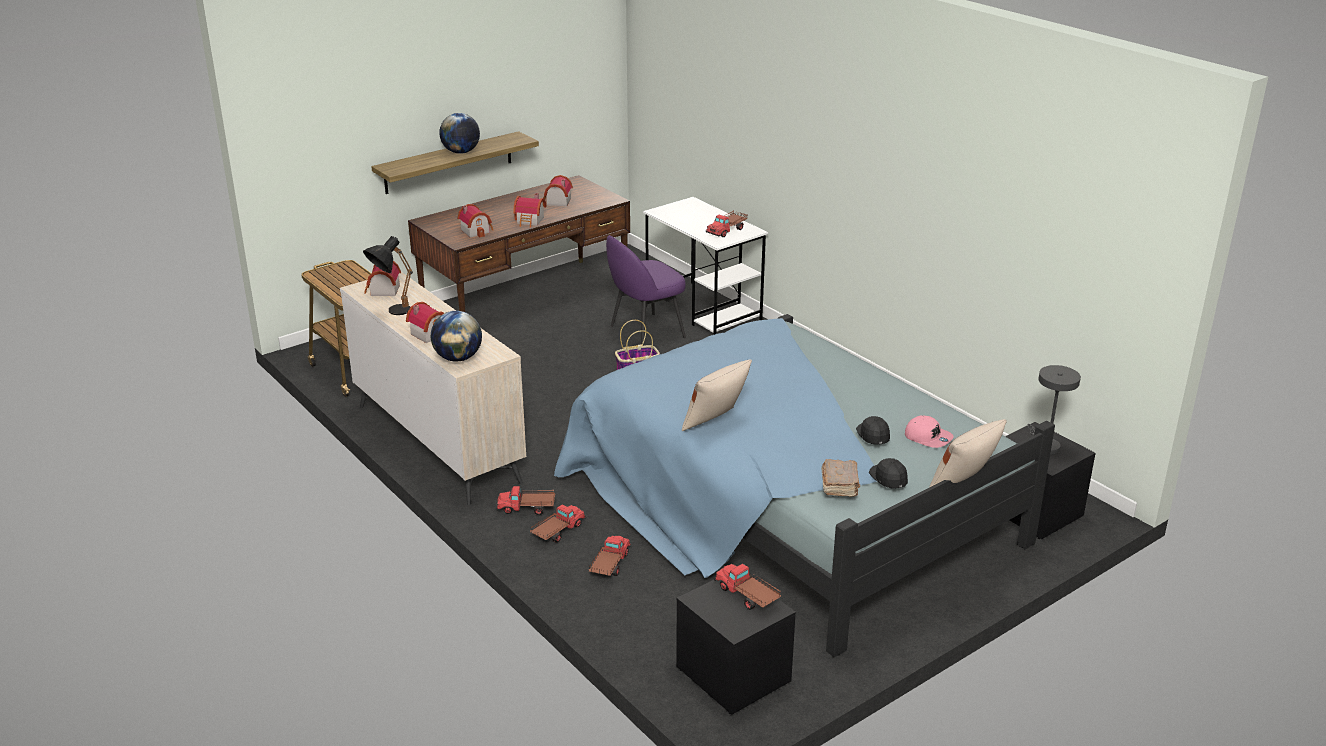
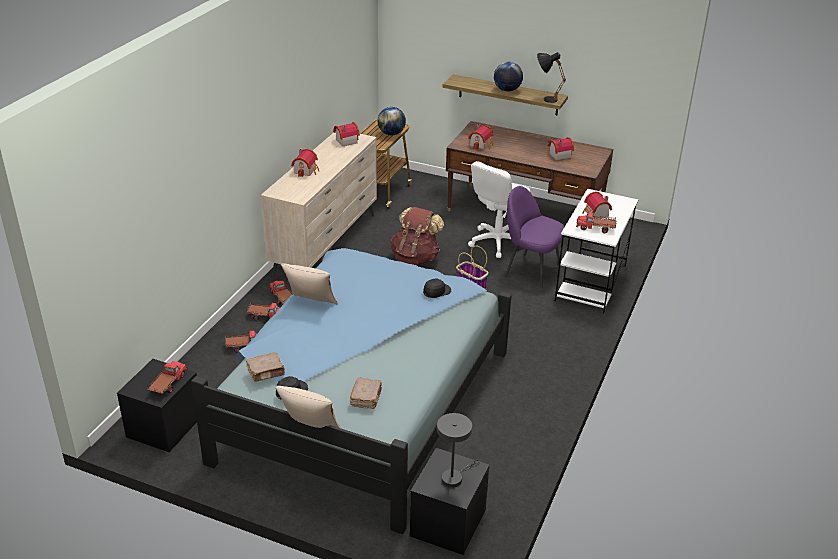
camera: 60 degrees right, 5 degrees up
black table lamp [363,236,413,315] -> black table lamp moved to [537,52,566,103]
globe [431,311,482,361] -> globe moved to [378,107,406,135]
toy house [513,193,547,228] -> toy house moved to [582,191,612,220]
black cap [856,416,890,444] -> black cap moved to [423,278,451,298]
pink cap [905,416,954,448] -> brown book [350,377,382,409]
none -> brown backpack [390,207,444,265]
none -> white office chair [468,161,531,258]

